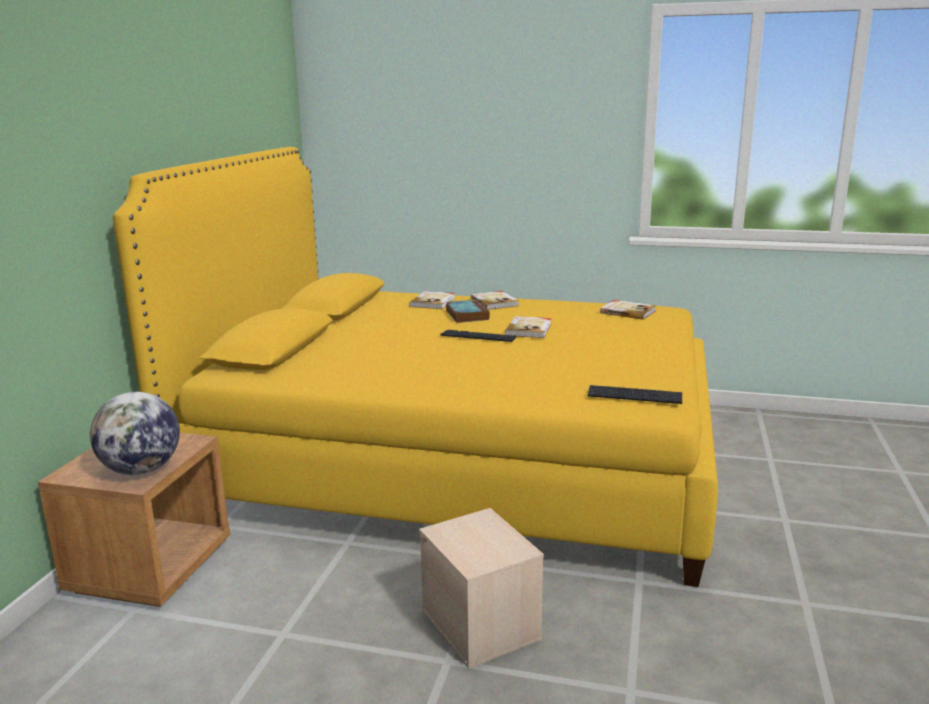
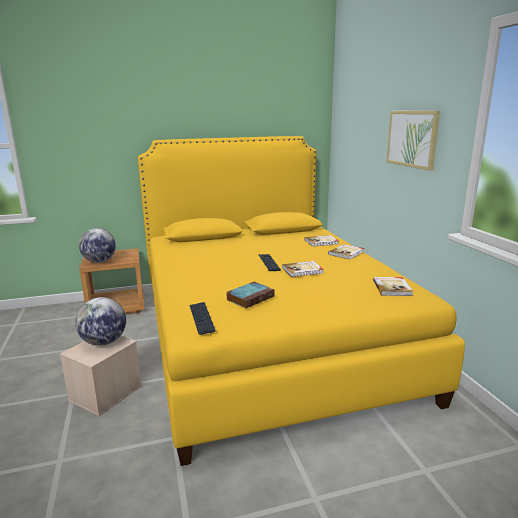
camera: 60 degrees right, 0 degrees up
book [446,300,490,323] -> book moved to [227,282,275,308]
none -> globe [75,297,126,346]
none -> picture [386,111,440,171]

